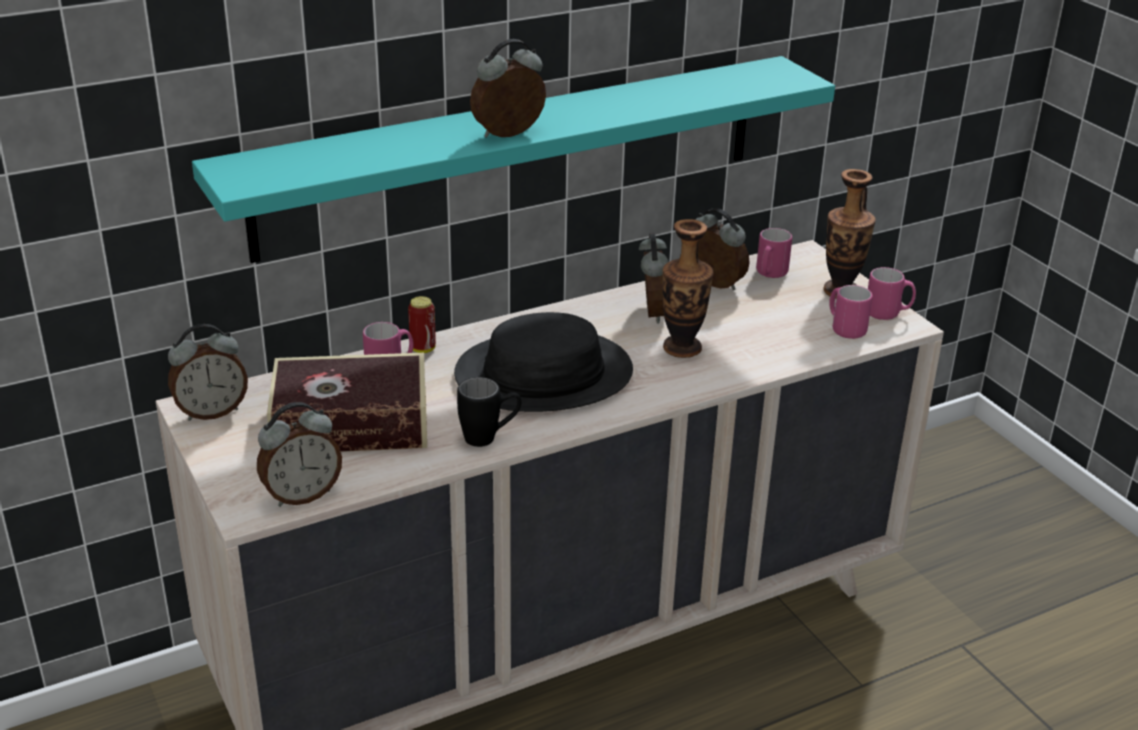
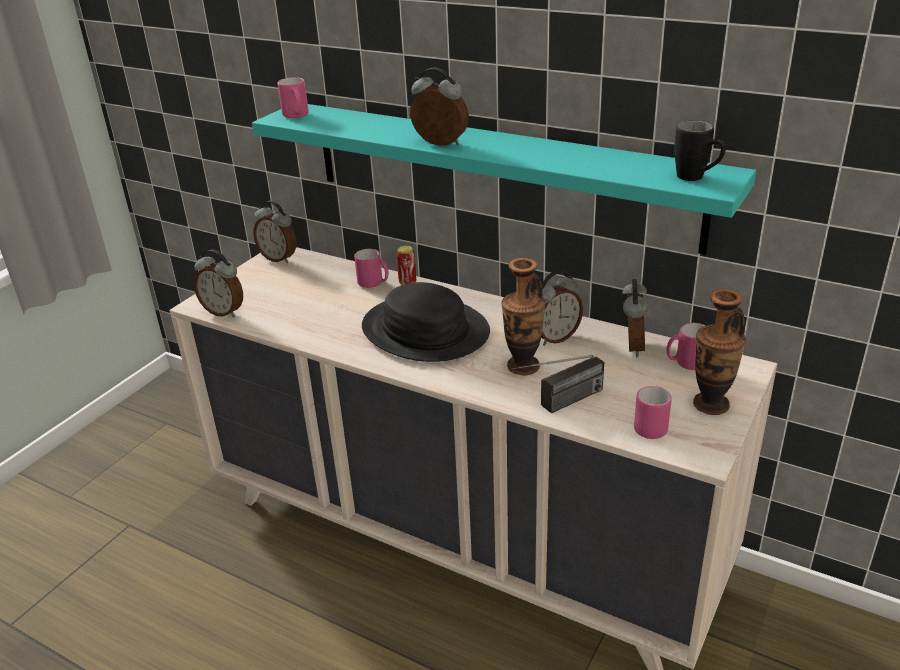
camera: 60 degrees right, 0 degrees up
book [267,353,427,452] -> none
black mug [457,377,521,447] -> black mug moved to [674,121,726,181]
pink mug [868,267,916,320] -> pink mug moved to [277,77,309,118]
none -> radio [512,355,604,414]

